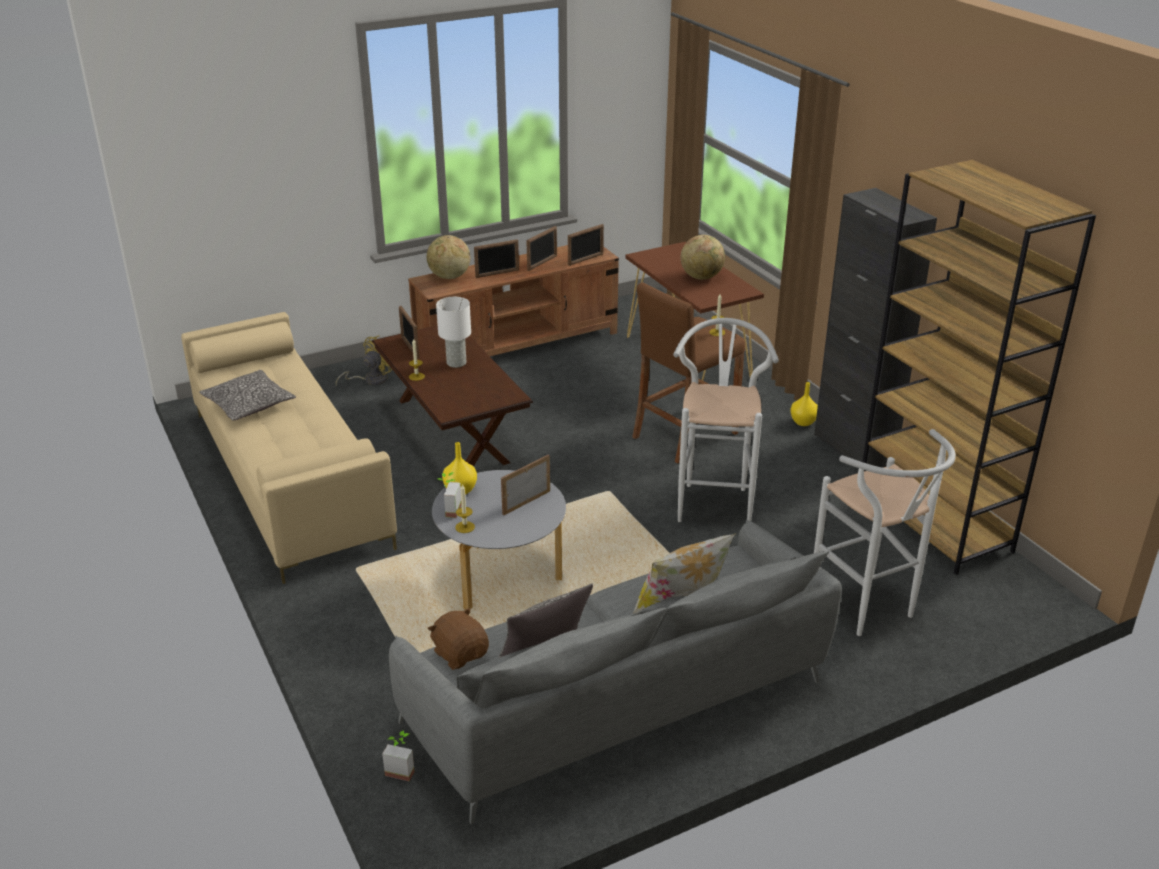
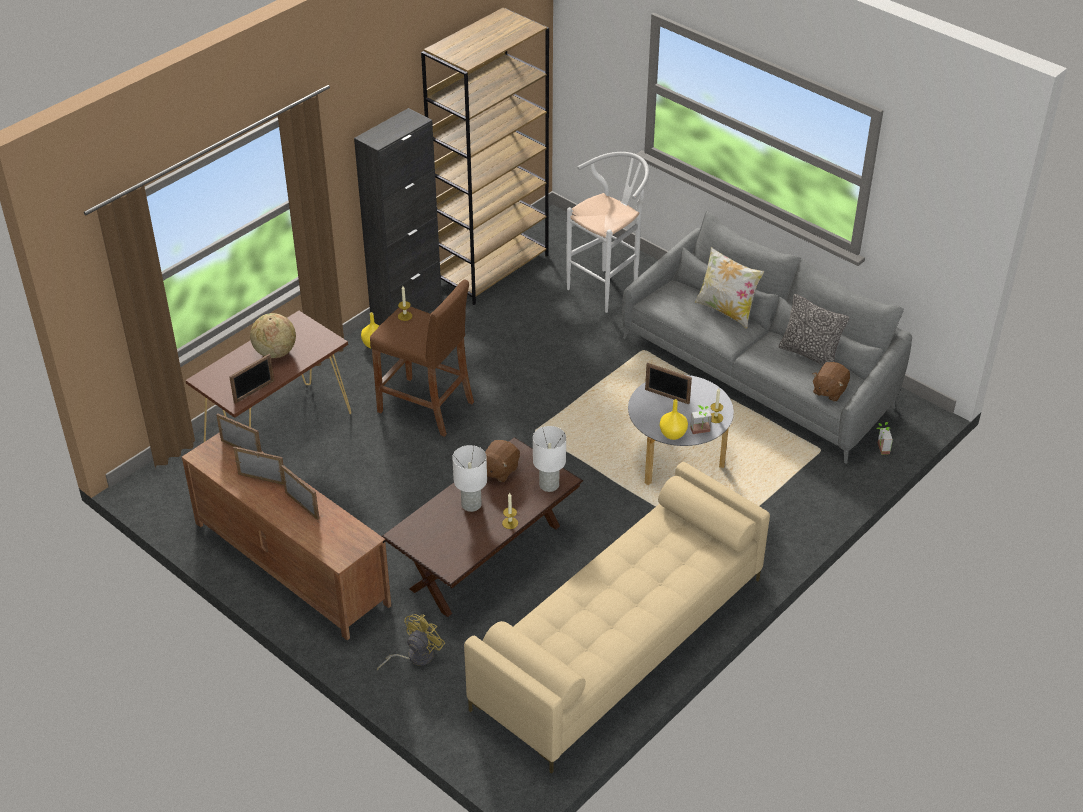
camera: 110 degrees left, 10 degrees up
pillow [199,370,296,421] -> none
yellow fan [336,335,392,386] -> yellow fan turned 105 degrees clockwise [377,614,445,671]
picture frame [399,306,419,359] -> picture frame moved to [229,354,274,404]
globe [427,235,470,279] -> none
white stool [673,318,779,522] -> none
none -> brown plush toy [485,440,520,482]
none -> white table lamp [533,426,566,492]

